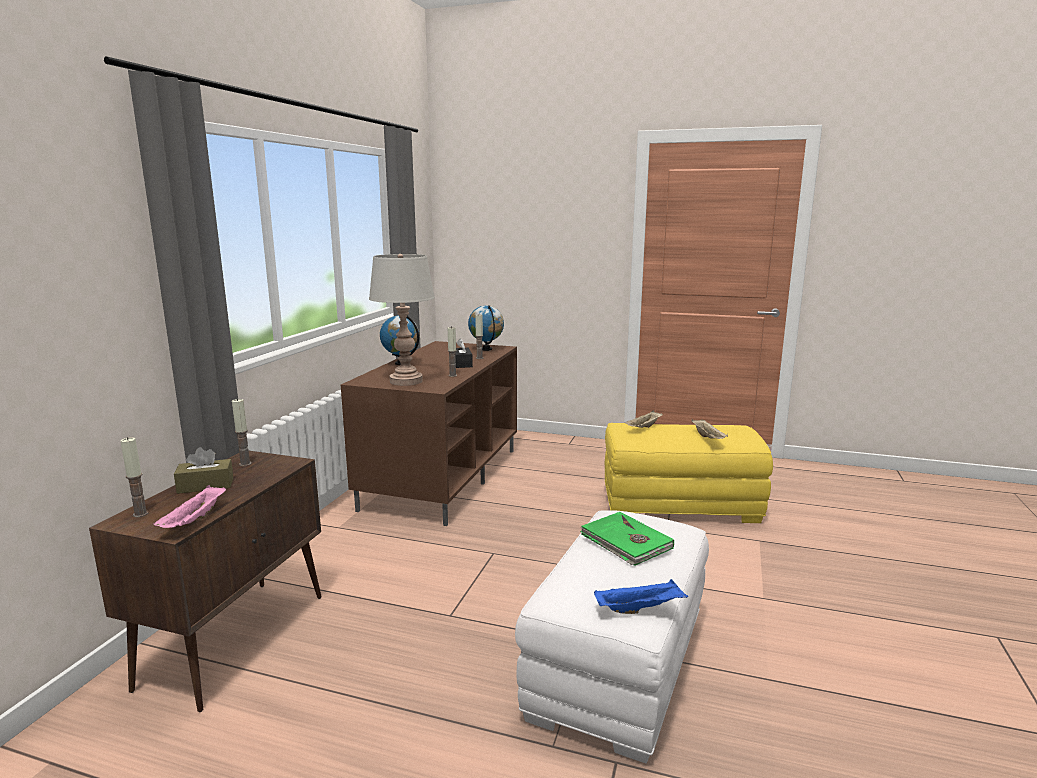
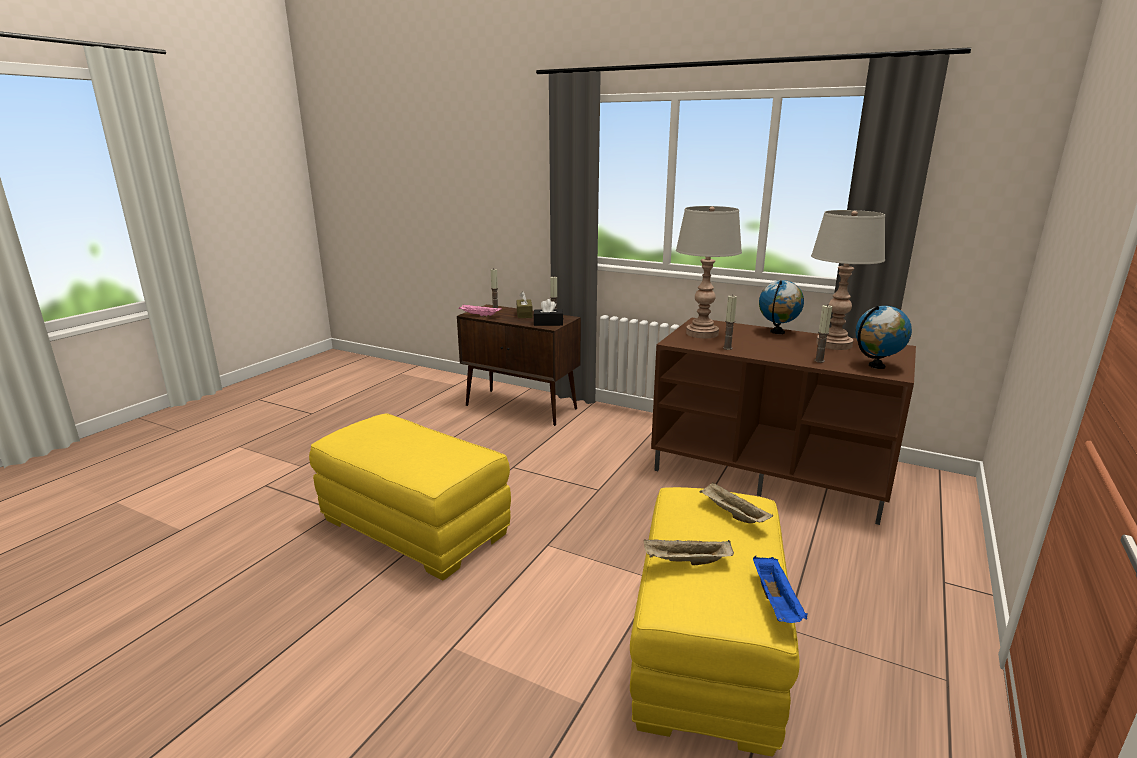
camera: 100 degrees right, 5 degrees up
black tissue box [455,338,473,368] -> black tissue box moved to [533,299,563,326]
white ottoman [515,510,709,763] -> yellow ottoman [309,414,511,581]
green book [580,512,674,566] -> none
blue tray [594,579,688,614] -> blue tray moved to [753,556,808,623]
none -> grey table lamp [811,210,885,350]

